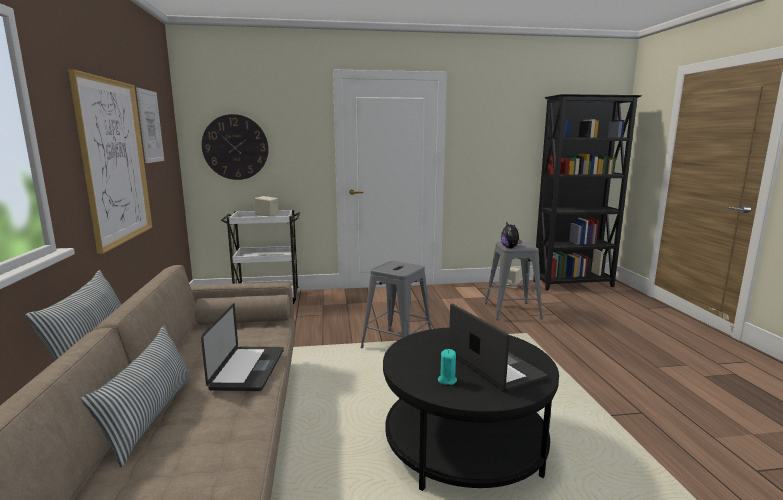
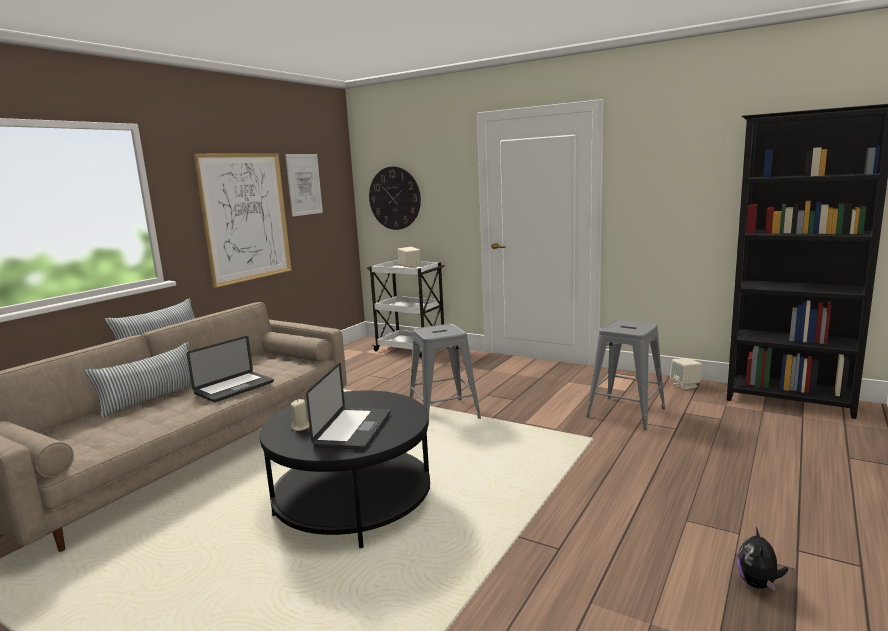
camera: 40 degrees right, 0 degrees up
turquoise candle [438,349,457,385] -> beige candle [291,399,310,431]
plush toy [501,222,522,248] -> plush toy moved to [737,527,788,591]

